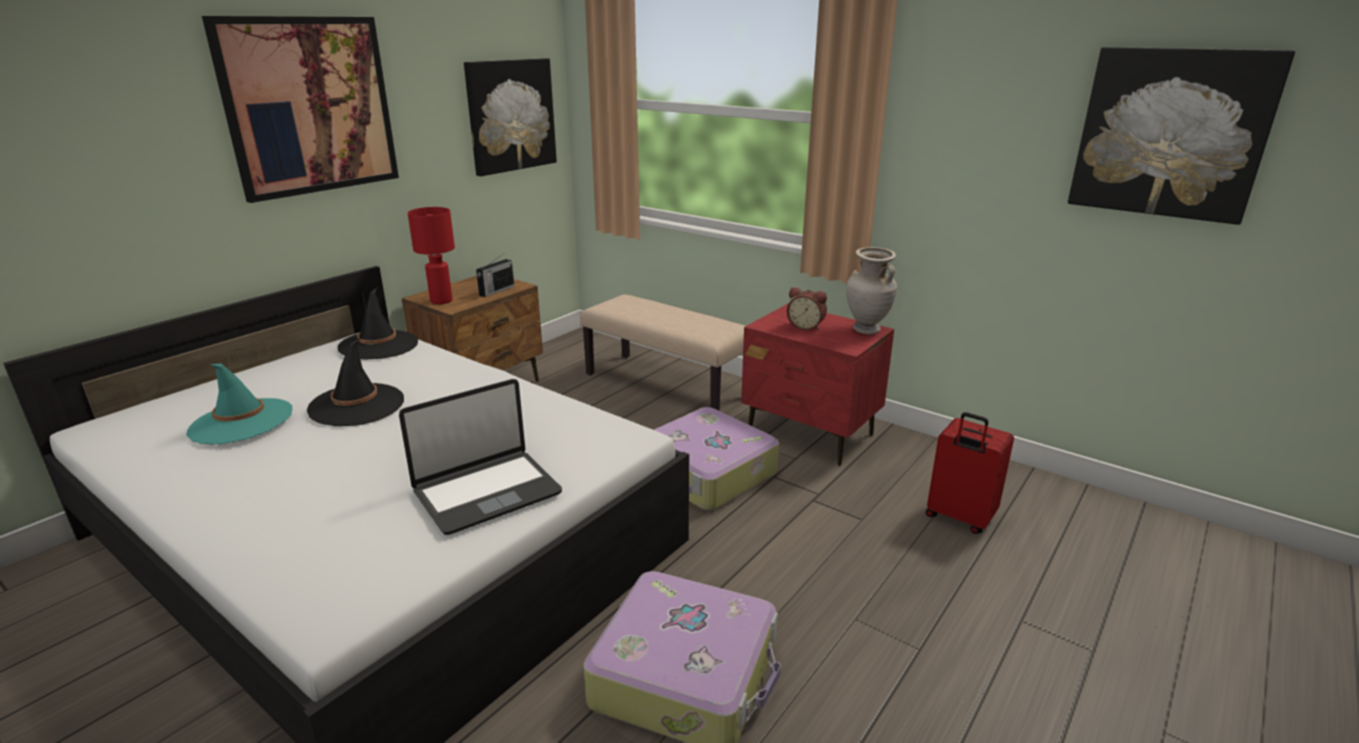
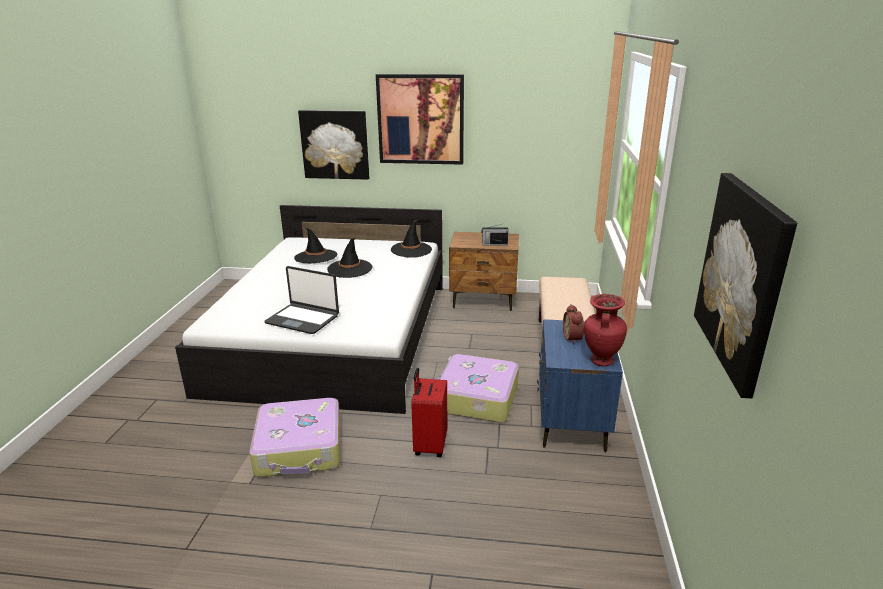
camera: 60 degrees right, 0 degrees up
turquoise hat [186,364,292,444] -> black hat [294,227,338,264]
red table lamp [408,207,455,304] -> none
picture [464,58,557,176] -> picture moved to [298,110,369,180]
red nightstand [741,304,894,466] -> blue nightstand [537,319,623,452]
beige vase [846,247,897,335] -> red vase [584,294,627,366]
red suitcase [926,412,1014,534] -> red suitcase moved to [411,368,447,457]

